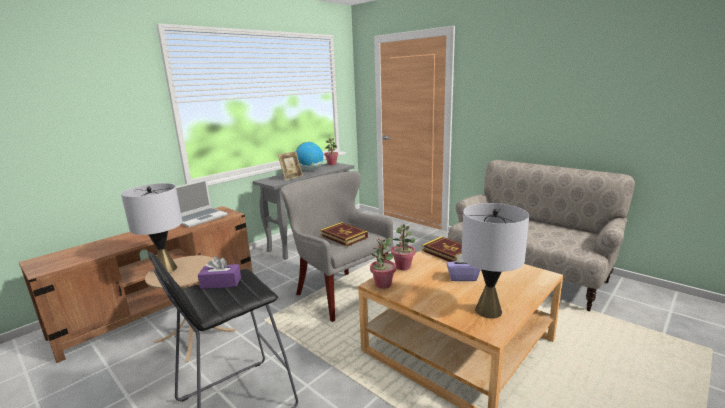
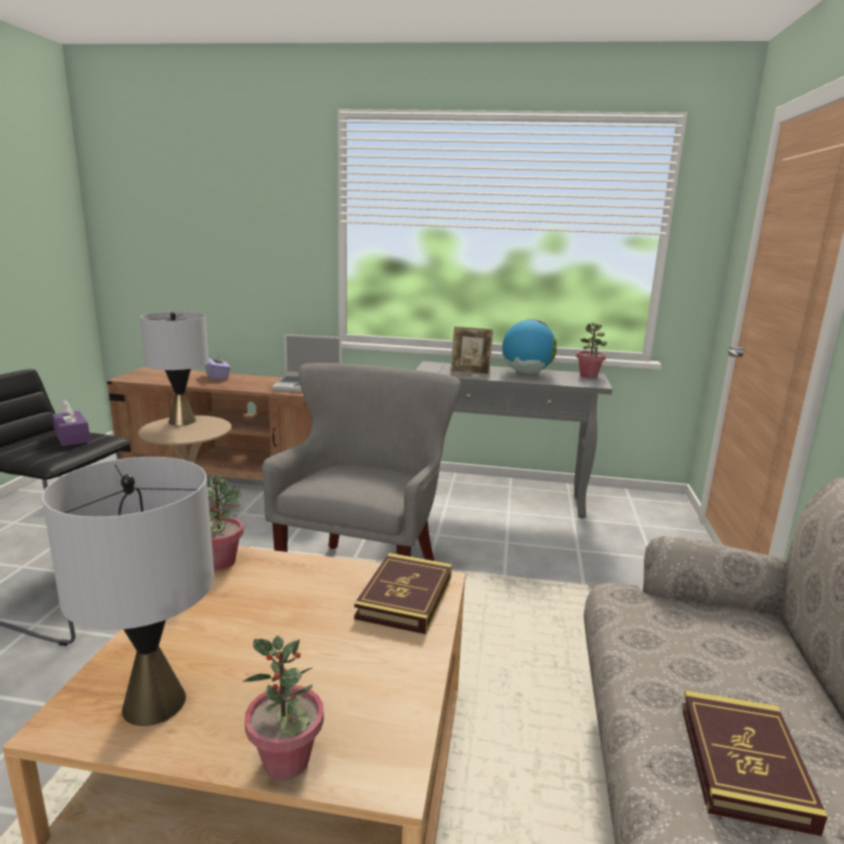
camera: 55 degrees right, 0 degrees up
book [320,222,368,246] -> book moved to [681,690,828,836]
potted plant [391,224,415,270] -> potted plant moved to [242,636,324,780]
purple tissue box [446,254,481,281] -> purple tissue box moved to [205,353,230,380]

